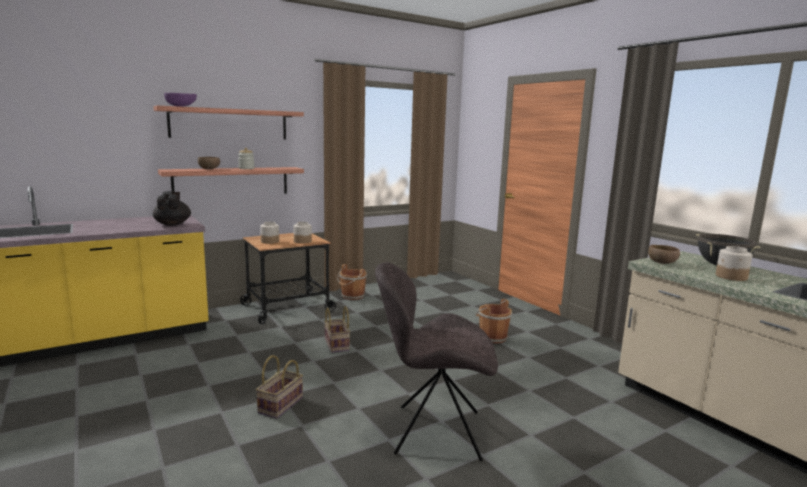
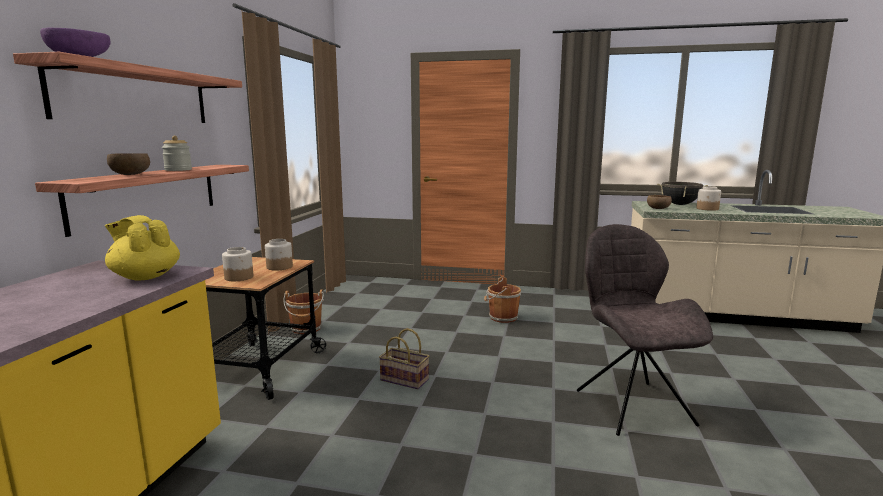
camera: 45 degrees left, 0 degrees up
black teapot [153,191,191,226] -> yellow teapot [105,215,180,280]
basket [256,355,303,419] -> none
grey chair [375,262,498,461] -> grey chair turned 120 degrees clockwise [577,224,713,436]

